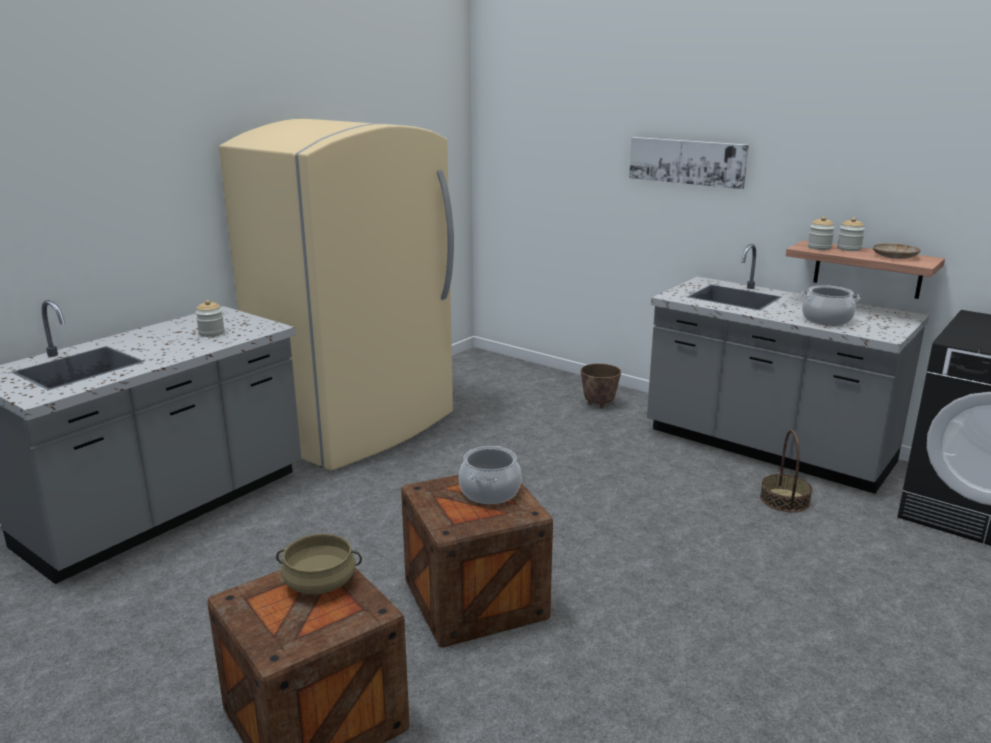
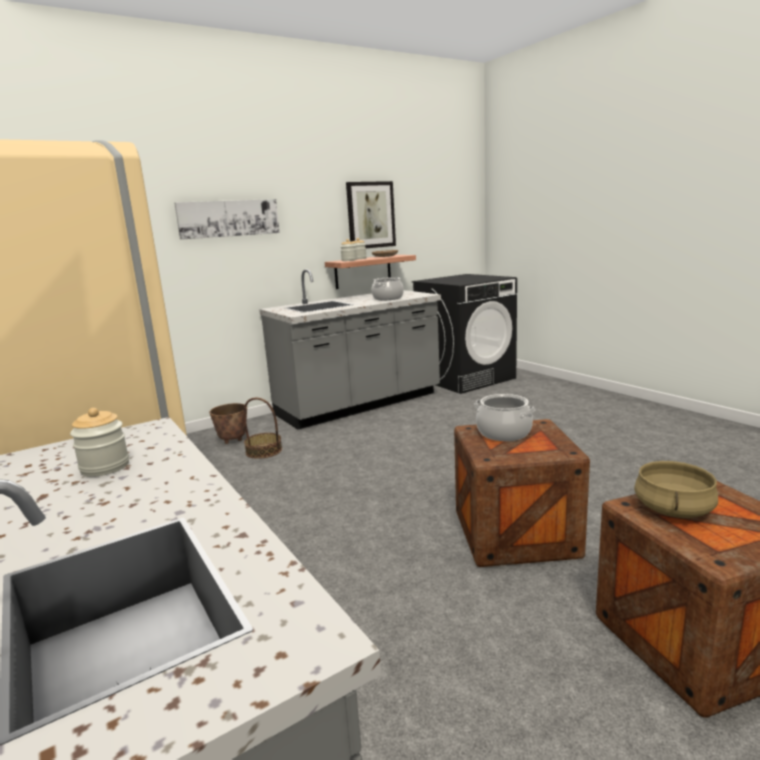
camera: 70 degrees left, 5 degrees down
basket [760,430,812,512] -> basket moved to [244,398,282,459]
none -> picture [346,181,396,248]

